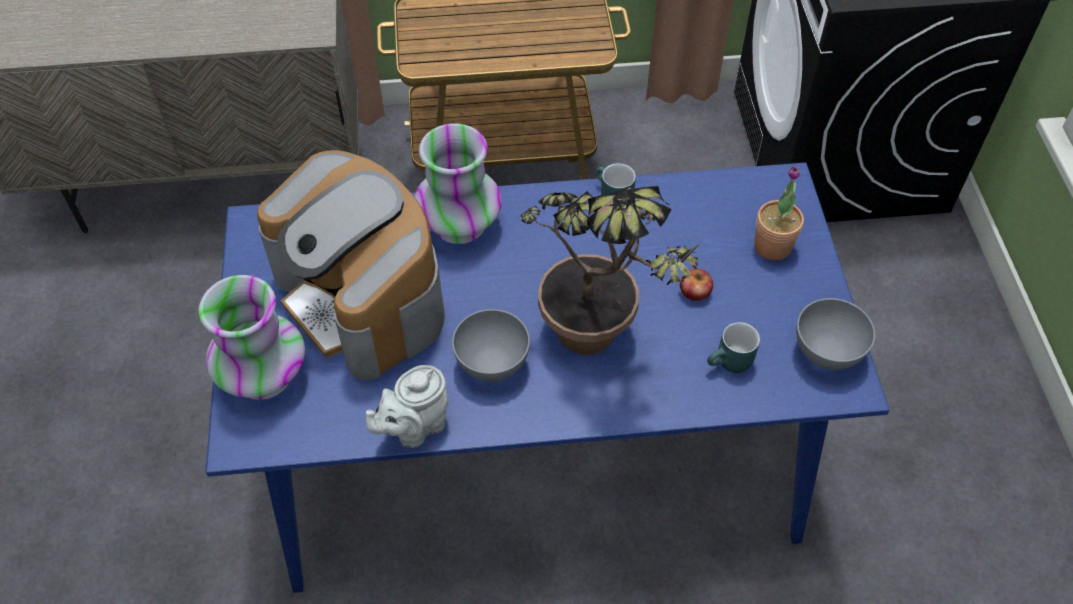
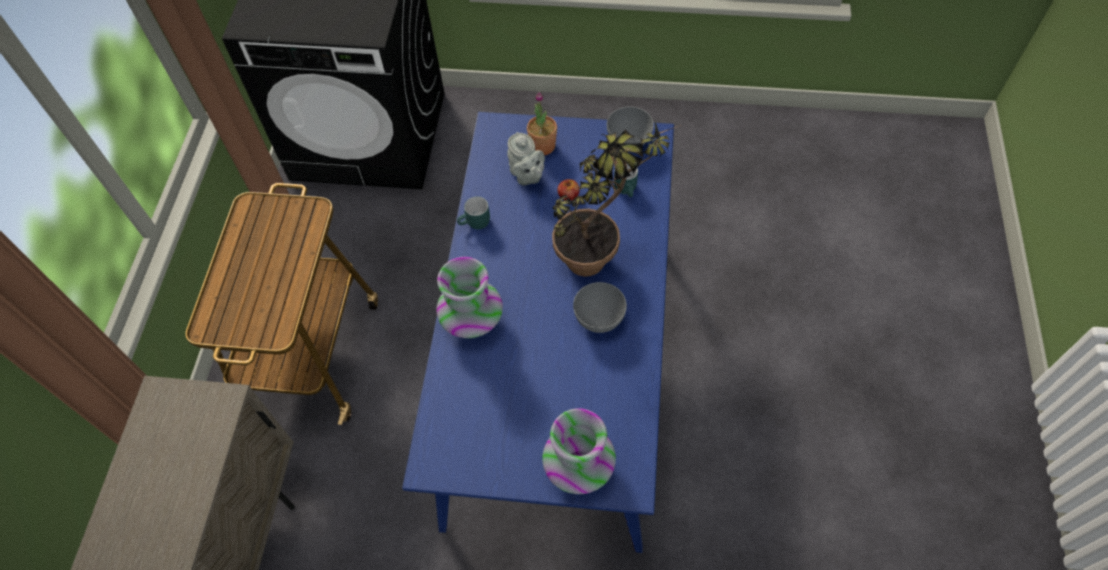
camera: 75 degrees left, 5 degrees up
coffee machine [257,150,445,381] -> none
grey teapot [366,365,448,448] -> grey teapot moved to [507,132,545,186]

